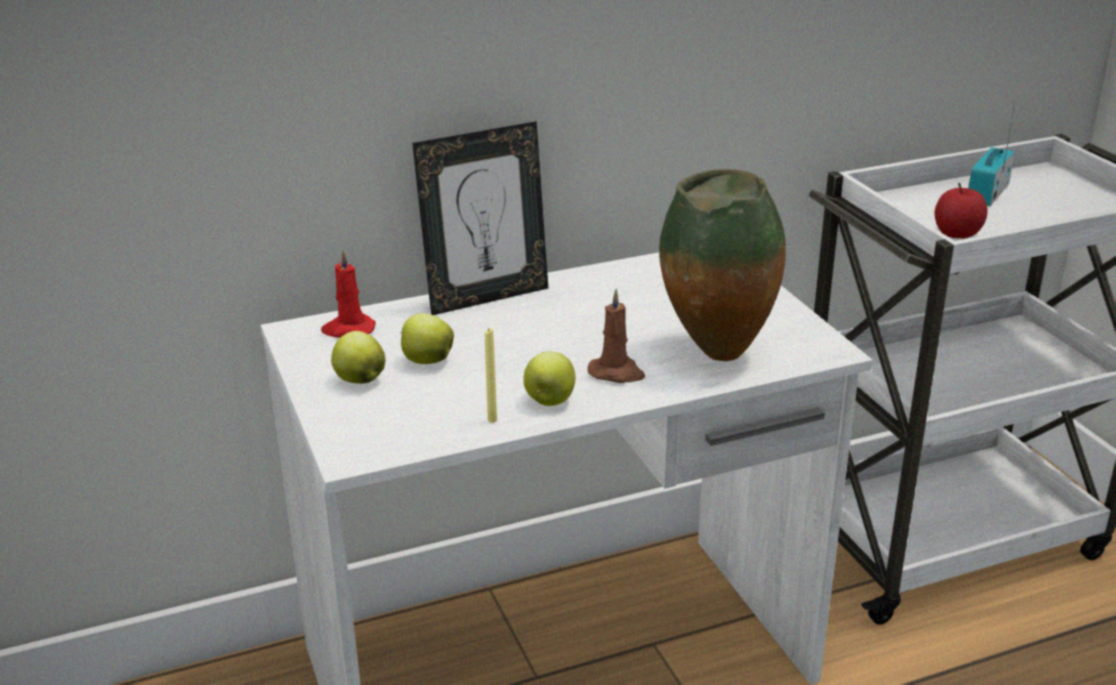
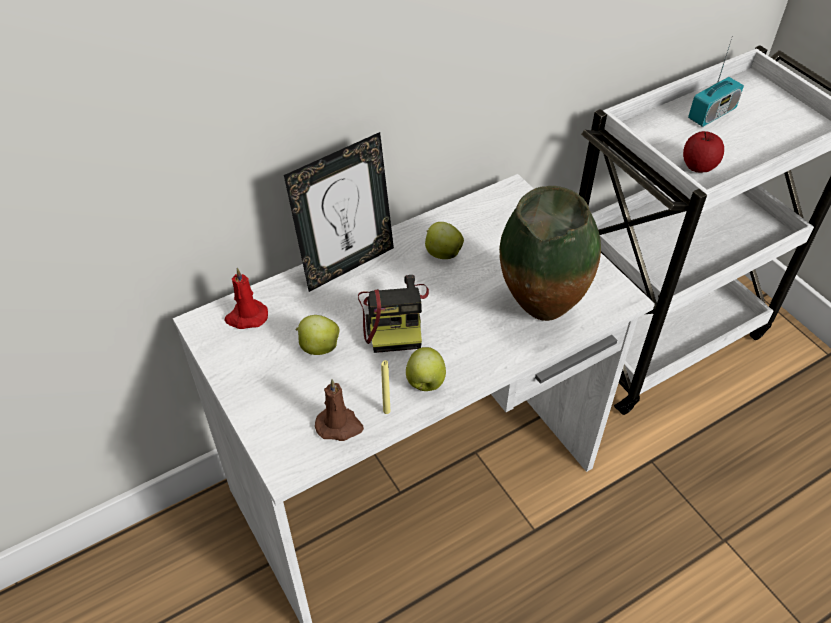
camera: 10 degrees left, 20 degrees up
apple [331,331,385,384] -> apple moved to [425,222,464,259]
brown candle [587,289,645,383] -> brown candle moved to [315,379,364,441]
radio [968,103,1015,206] -> radio turned 150 degrees counterclockwise [688,35,744,127]
none -> camera [358,275,429,353]

